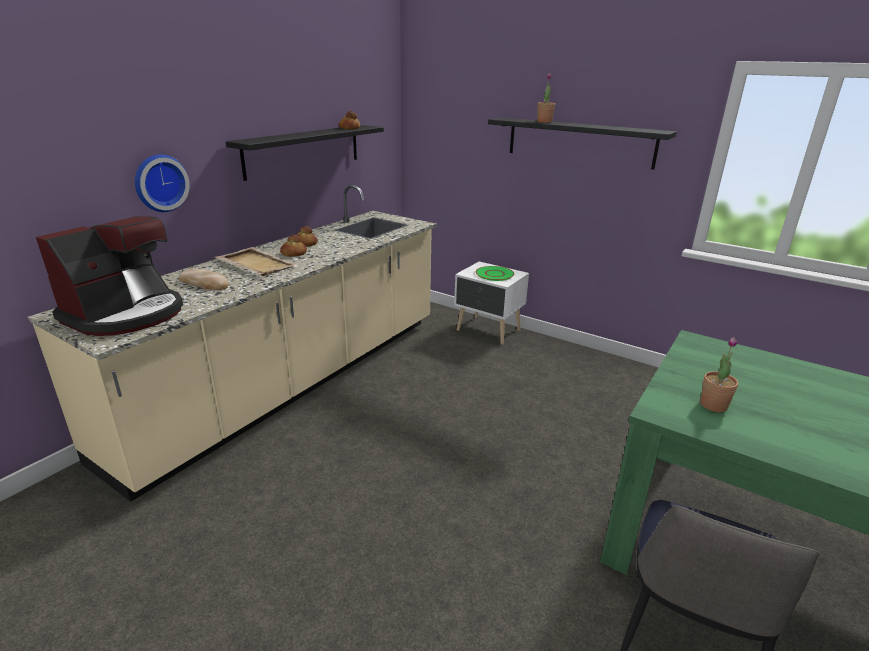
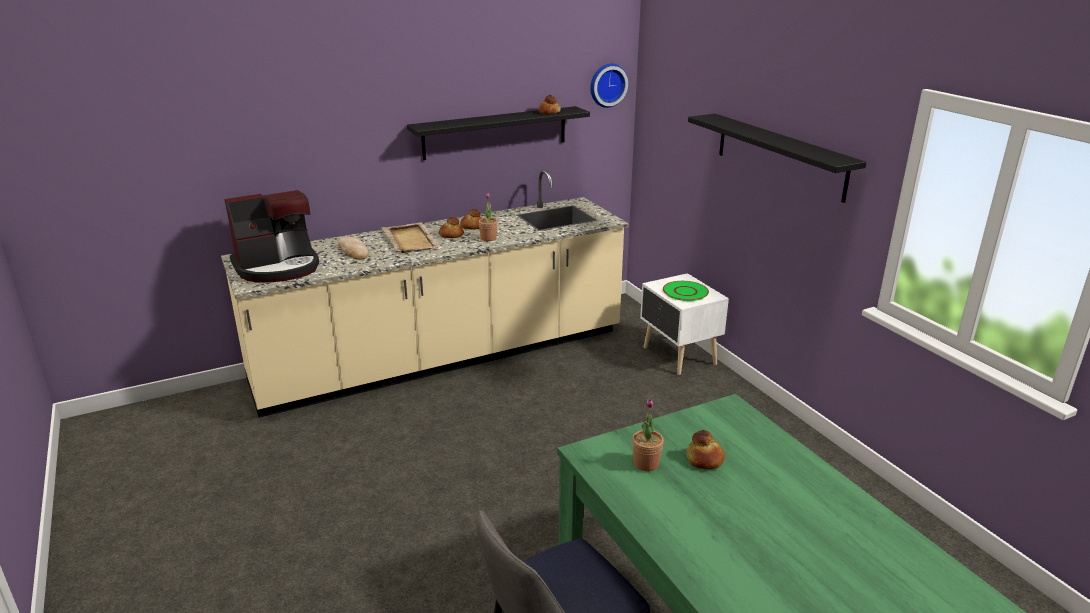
camera: 30 degrees right, 0 degrees up
wall clock [135,154,190,212] -> wall clock moved to [590,64,628,108]
potted plant [537,73,555,123] -> potted plant moved to [479,193,497,241]
none -> bread [687,430,725,469]

